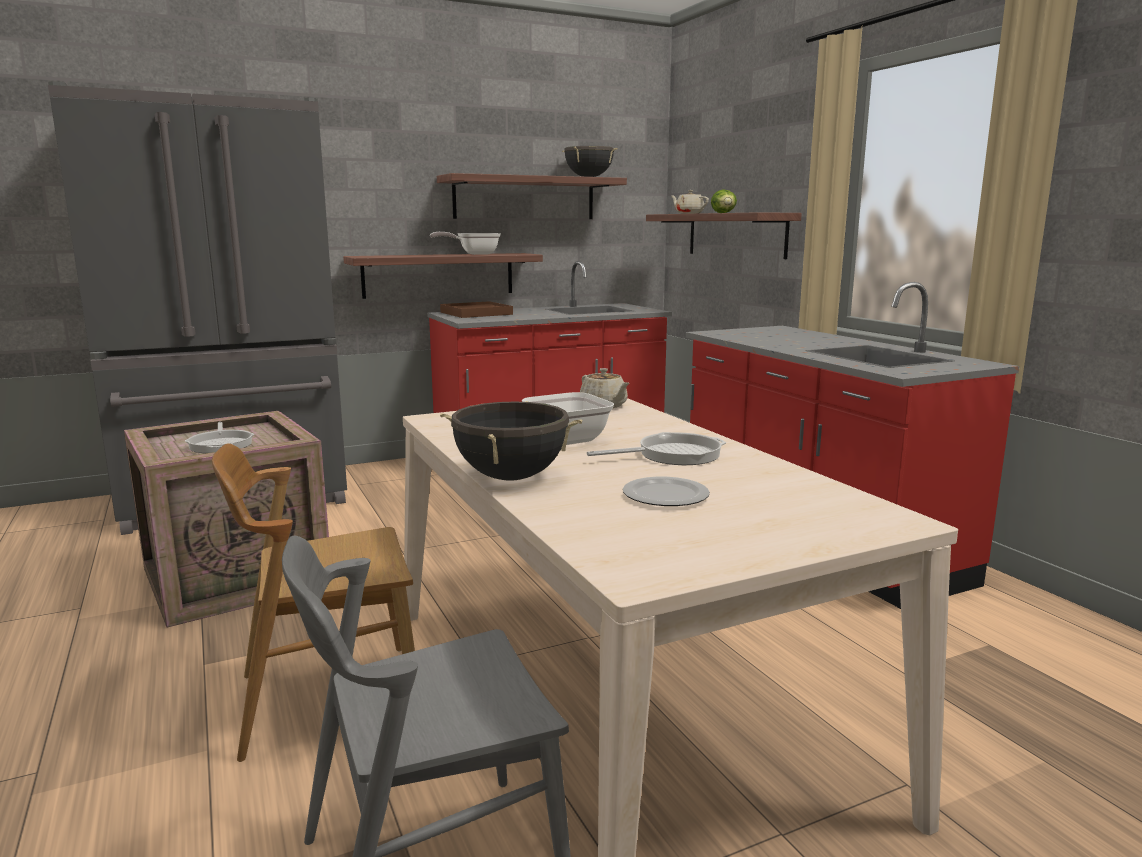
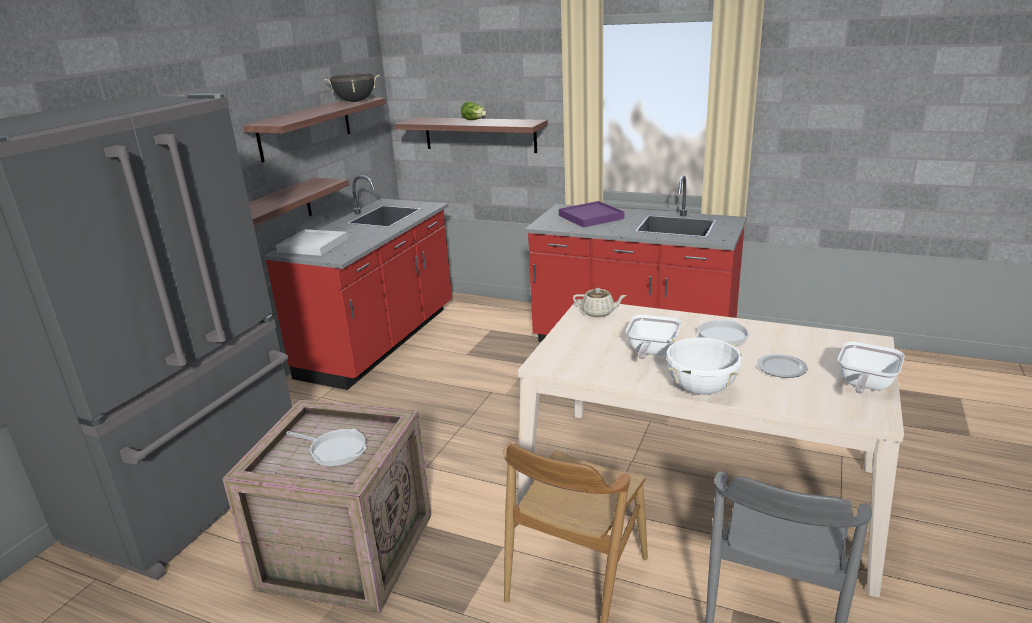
camera: 40 degrees left, 10 degrees up
frying pan [430,232,501,255] -> frying pan moved to [837,342,905,394]
brown tray [440,301,513,318] -> white tray [276,229,348,256]
black cooking pot [440,401,582,481] -> white cooking pot [666,338,742,395]
beige teapot [671,190,709,214] -> none
none -> purple tray [559,201,624,228]

